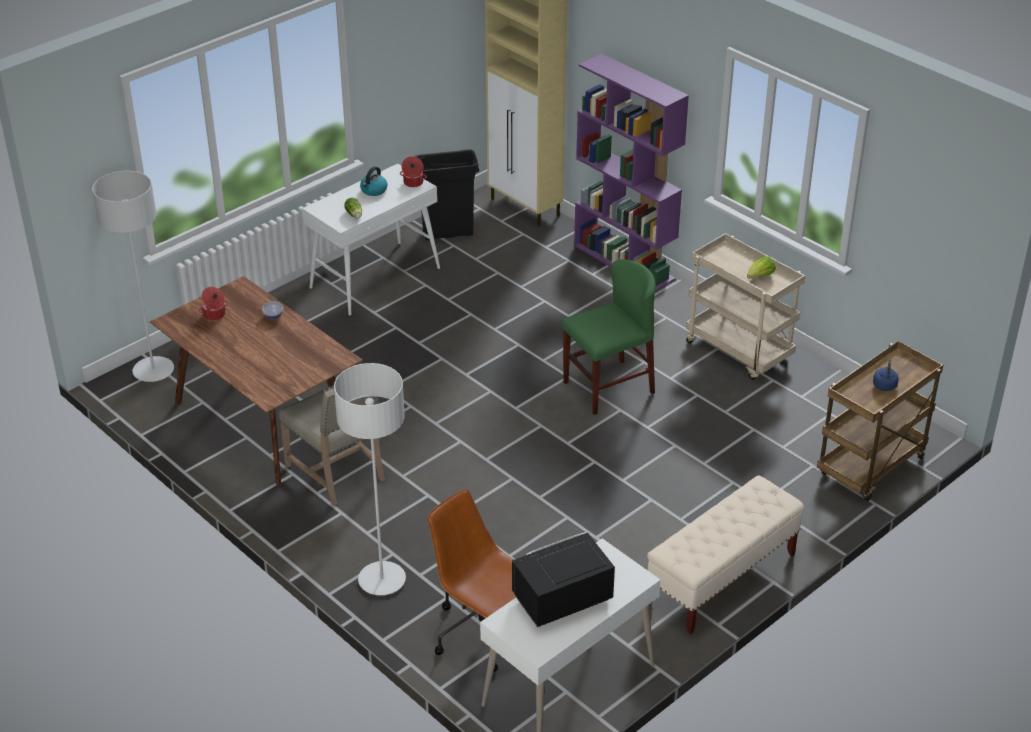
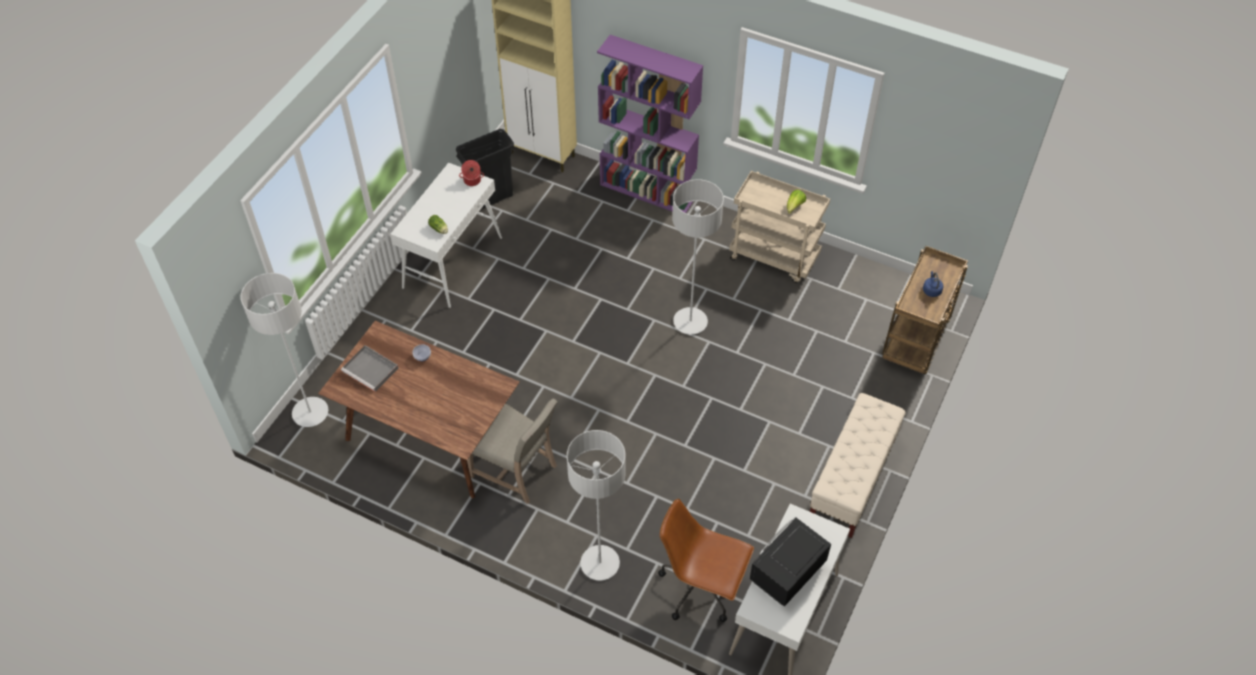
camera: 20 degrees left, 15 degrees up
cooking pot [198,287,229,320] -> grey tray [341,345,399,392]
kettle [360,166,387,196] -> none
green chair [561,259,656,415] -> grey floor lamp [672,179,724,335]

